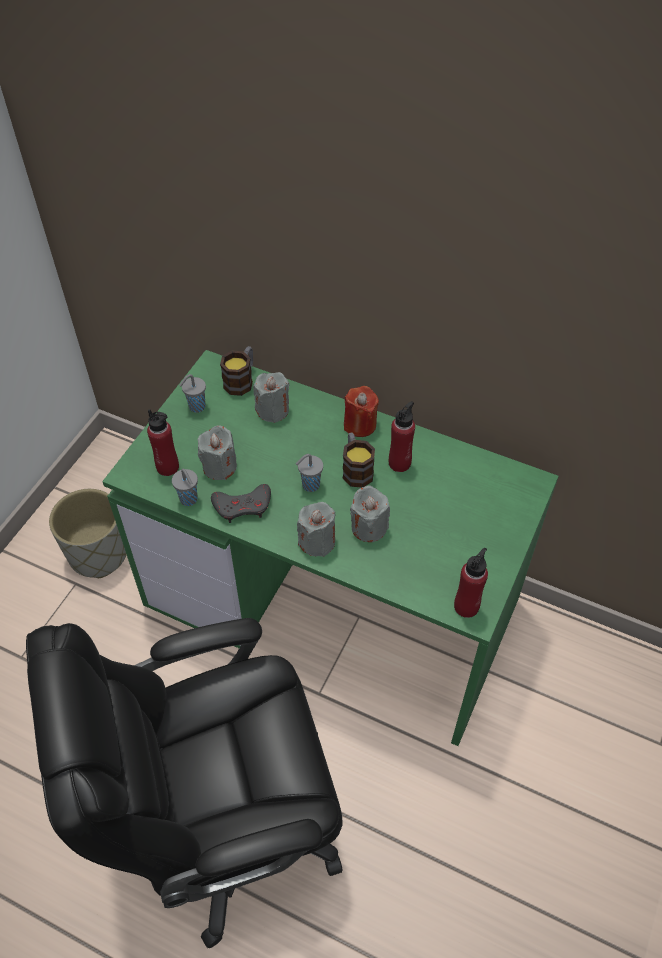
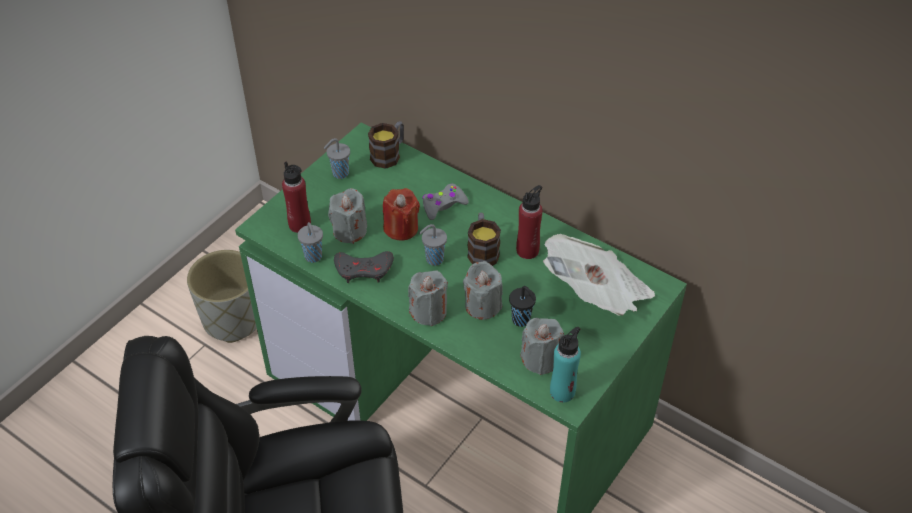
camera: 10 degrees right, 5 degrees down
grey candle [253,372,289,423] -> grey candle moved to [520,318,564,375]
red candle [344,386,379,437] -> red candle moved to [383,188,420,241]
red bottle [454,548,488,618] -> turquoise bottle [550,327,581,402]
none -> grey game controller [422,184,469,220]
none -> black cup [509,286,536,327]
none -> newspaper [543,234,655,316]

